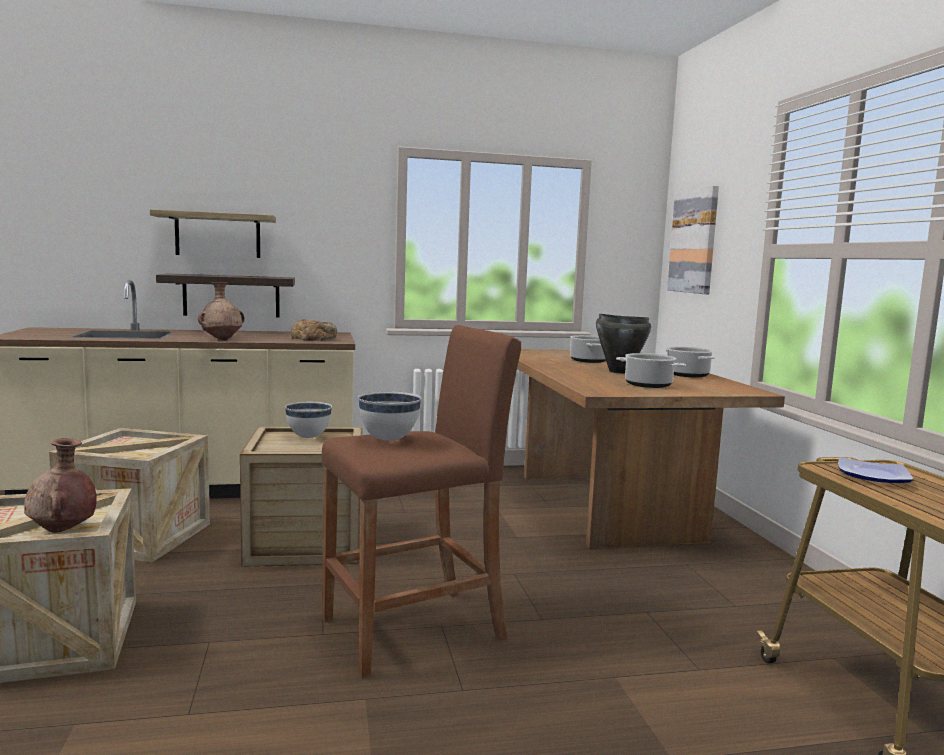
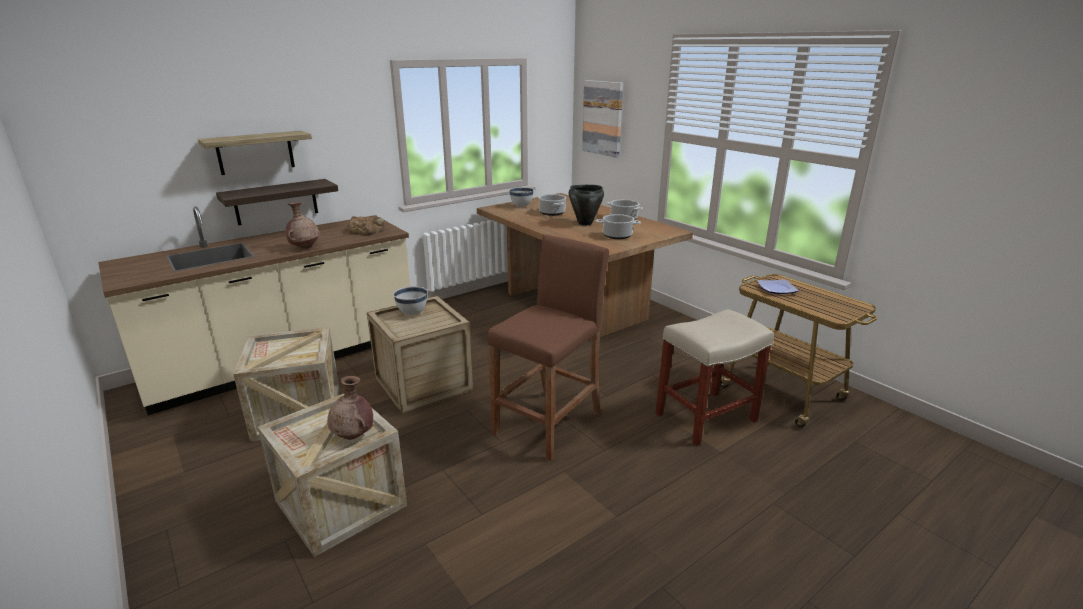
camera: 25 degrees left, 15 degrees up
white bowl [358,391,421,441] -> white bowl moved to [509,187,534,207]
none -> beige stool [655,309,774,446]

